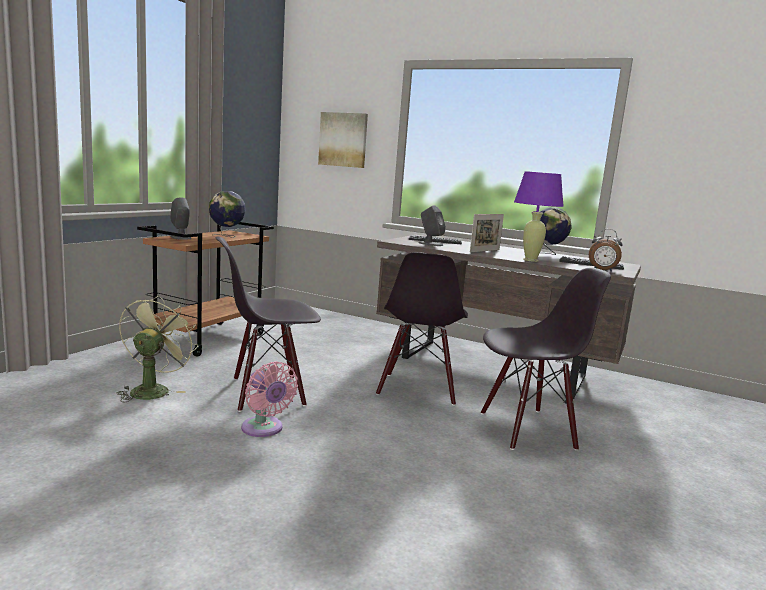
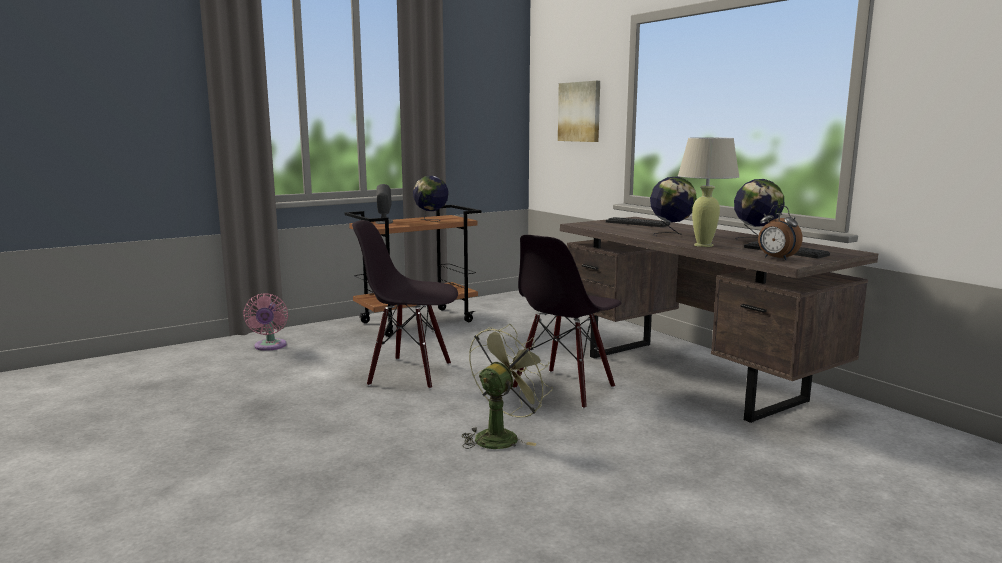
camera: 30 degrees right, 0 degrees up
green fan [117,295,198,402] -> green fan moved to [462,324,553,449]
pink fan [241,361,298,437] -> pink fan moved to [243,293,288,351]
grey speaker [419,205,446,246] -> none
picture frame [470,214,504,252] -> globe [650,176,697,236]
black chair [481,268,611,451] -> none
purple table lamp [514,171,564,262] -> beige table lamp [678,137,740,247]

